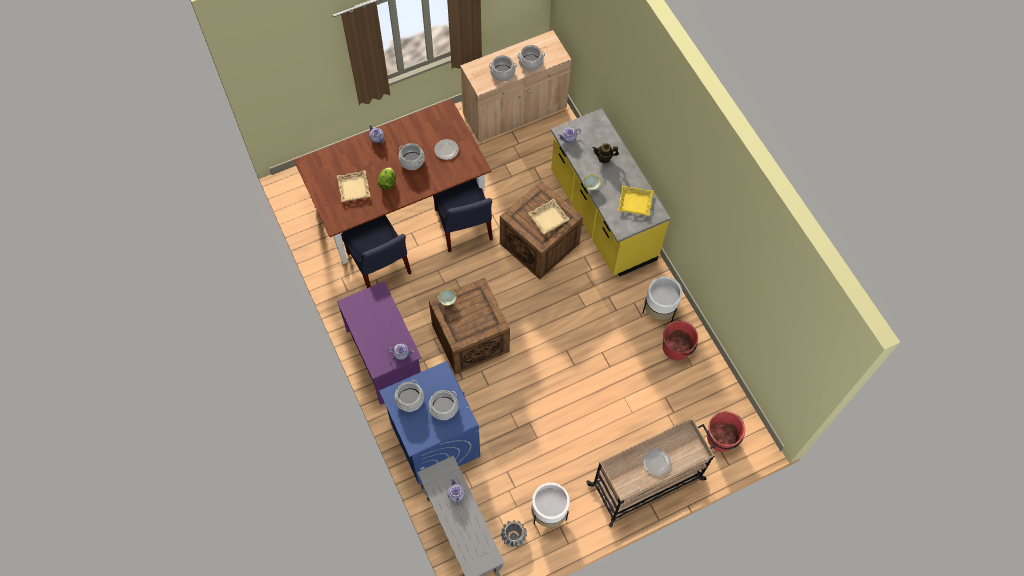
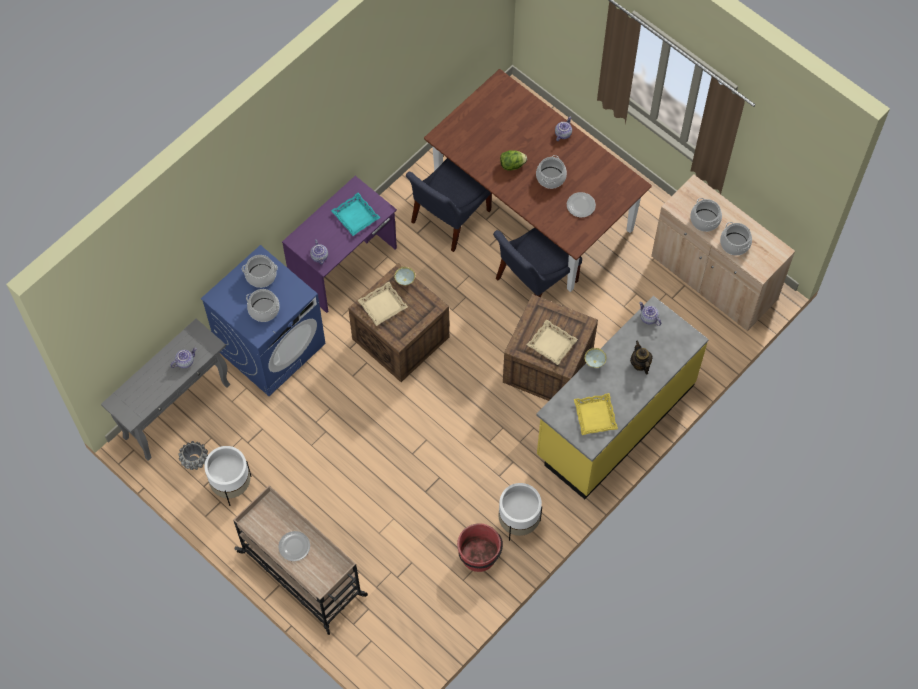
camera: 70 degrees right, 0 degrees up
beige tray [337,170,371,202] -> beige tray moved to [357,282,408,326]
red bucket [707,411,745,452] -> none
none -> turquoise tray [331,193,380,236]

